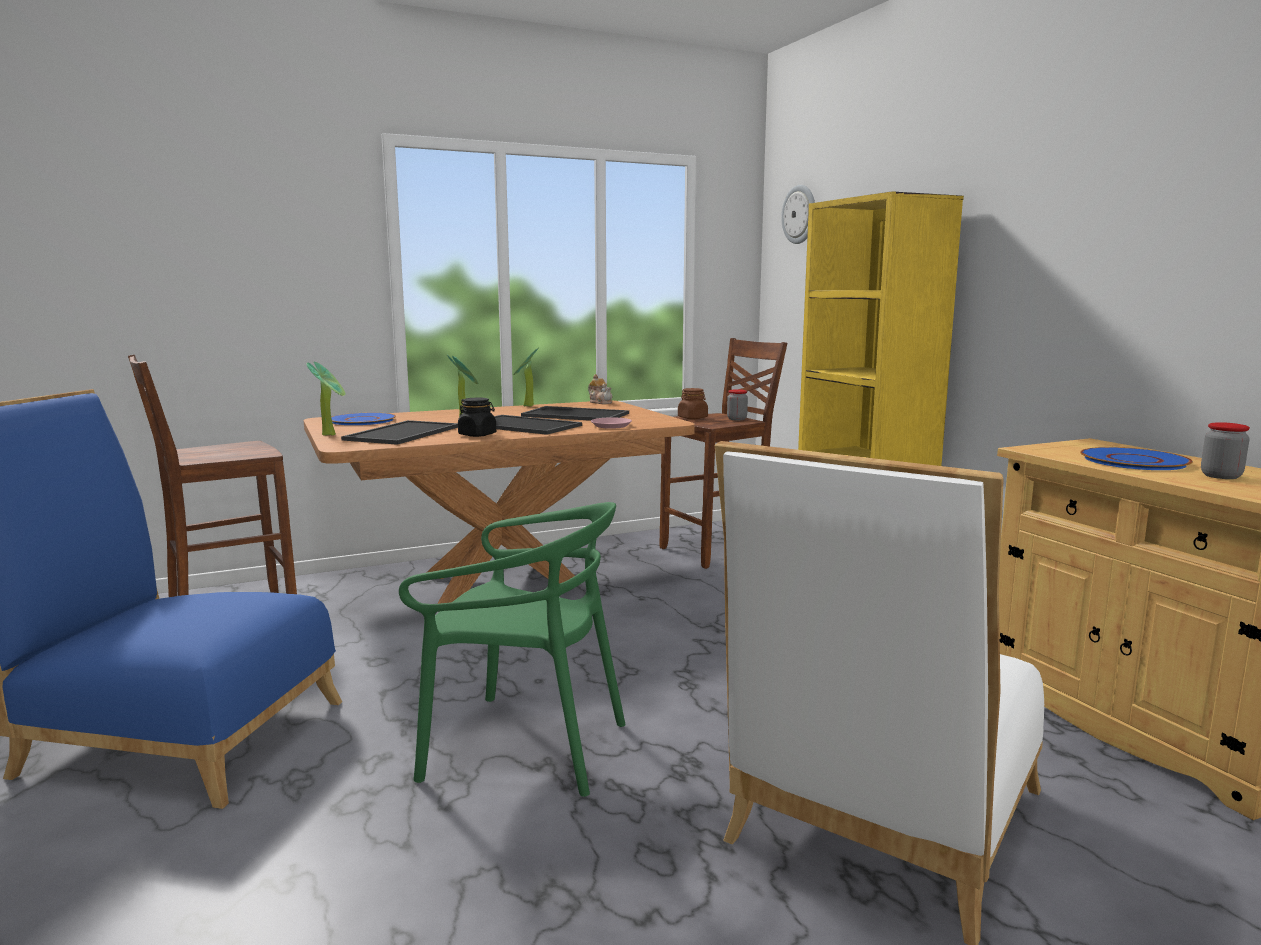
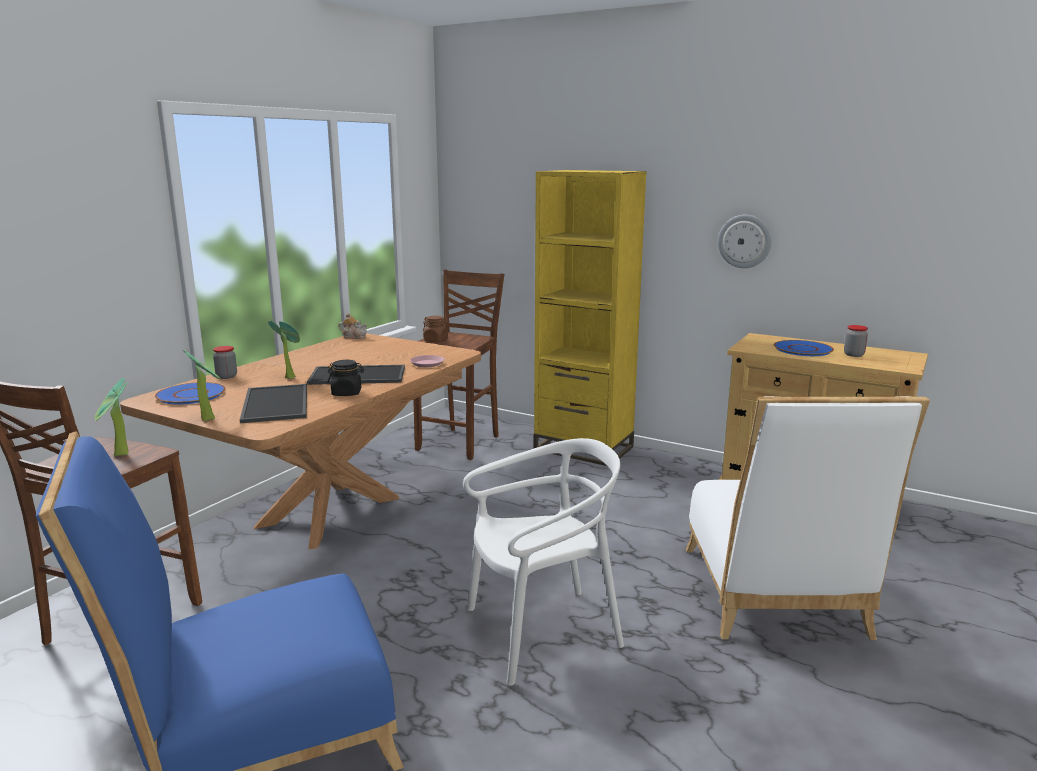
camera: 35 degrees left, 5 degrees up
green chair [399,502,625,797] -> white chair [463,438,624,686]
potted plant [513,347,539,406] -> potted plant moved to [95,378,128,456]
tray [521,406,629,421] -> none
jar [727,389,748,420] -> jar moved to [213,346,237,379]
wall clock [781,185,815,244] -> wall clock moved to [718,215,772,268]

